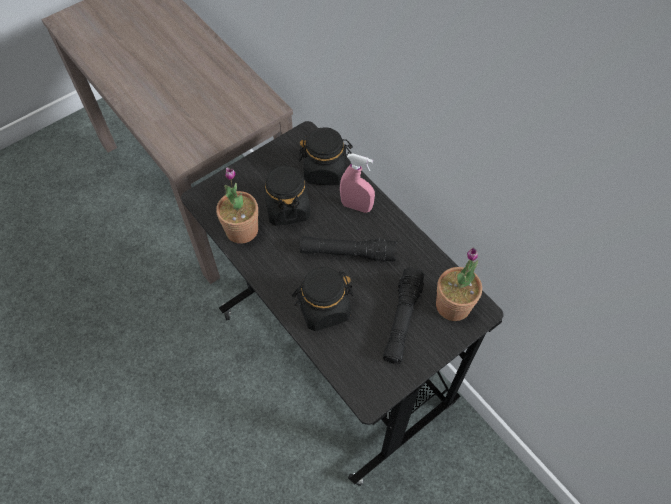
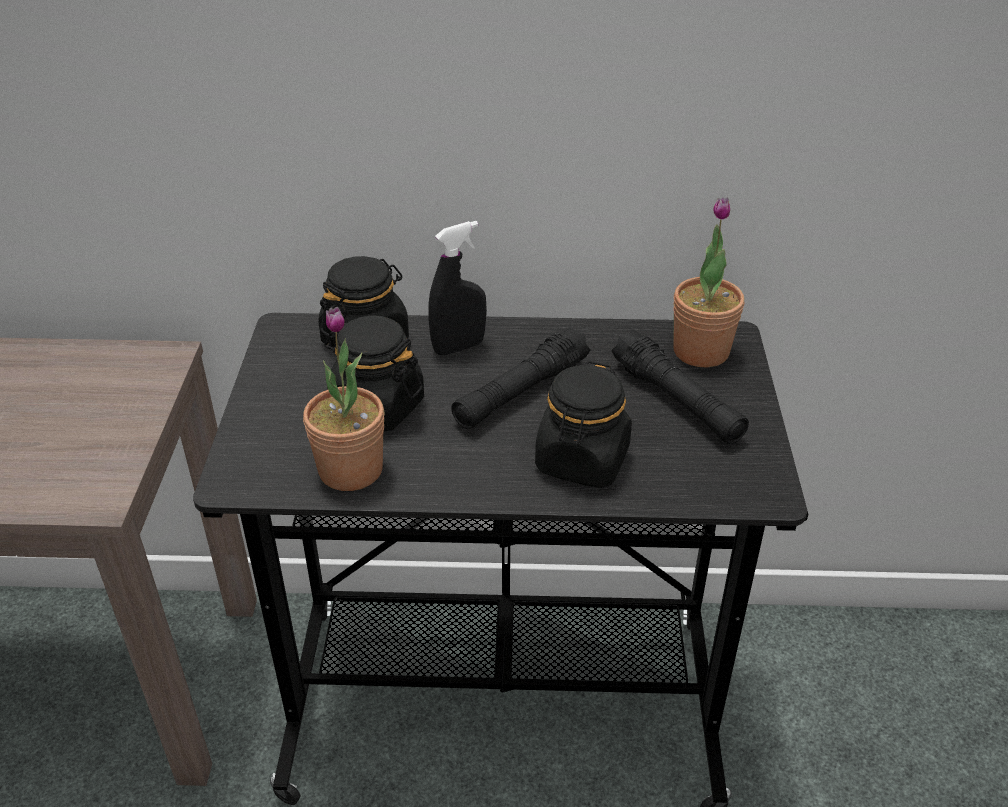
camera: 50 degrees left, 20 degrees down
pink spray bottle [340,154,375,213] -> black spray bottle [428,221,487,355]

